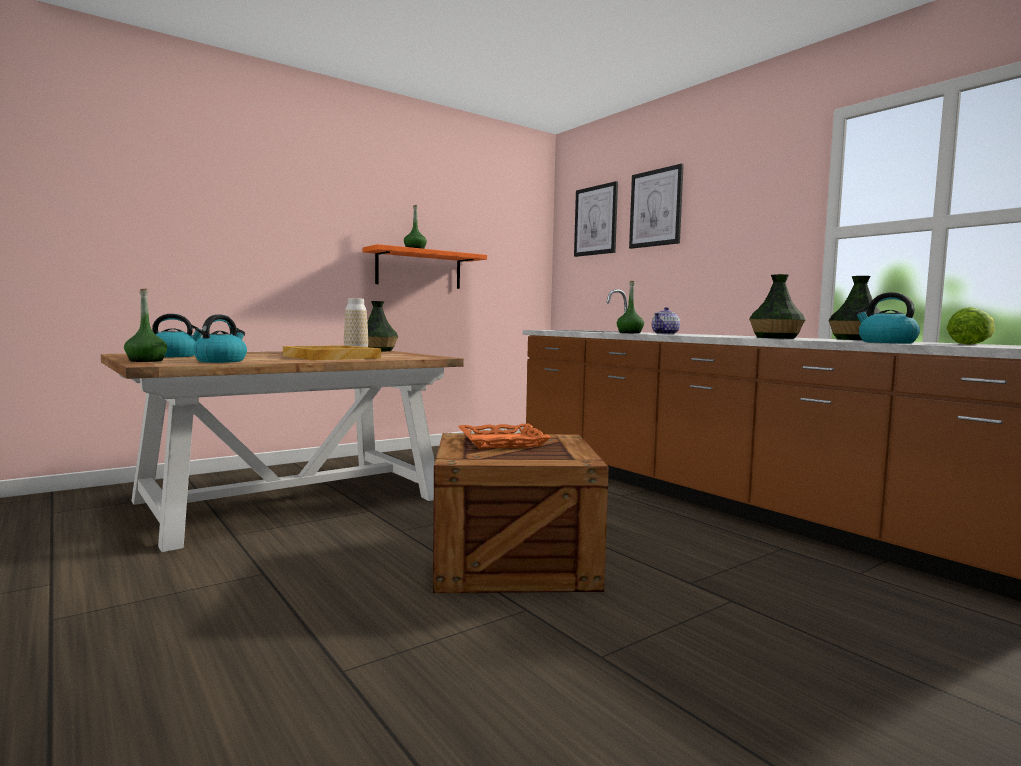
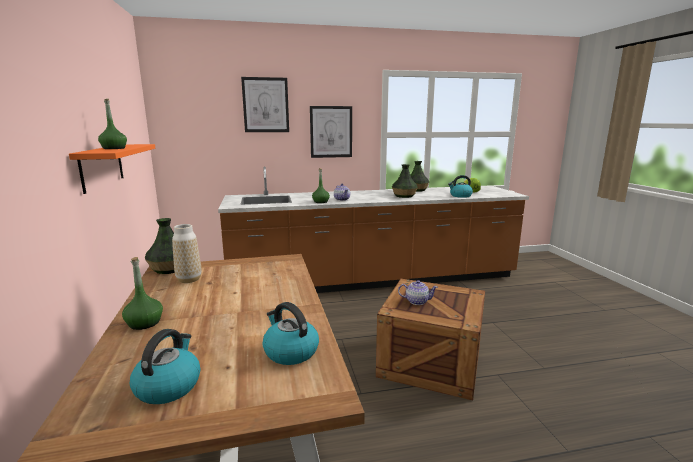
camera: 65 degrees left, 10 degrees up
green bottle [124,289,167,362] -> green bottle moved to [122,257,163,330]
beige tray [283,345,381,360] -> none
orange tray [458,424,551,449] -> teapot [398,280,438,305]
picture [574,181,618,257] -> picture moved to [310,106,352,158]

